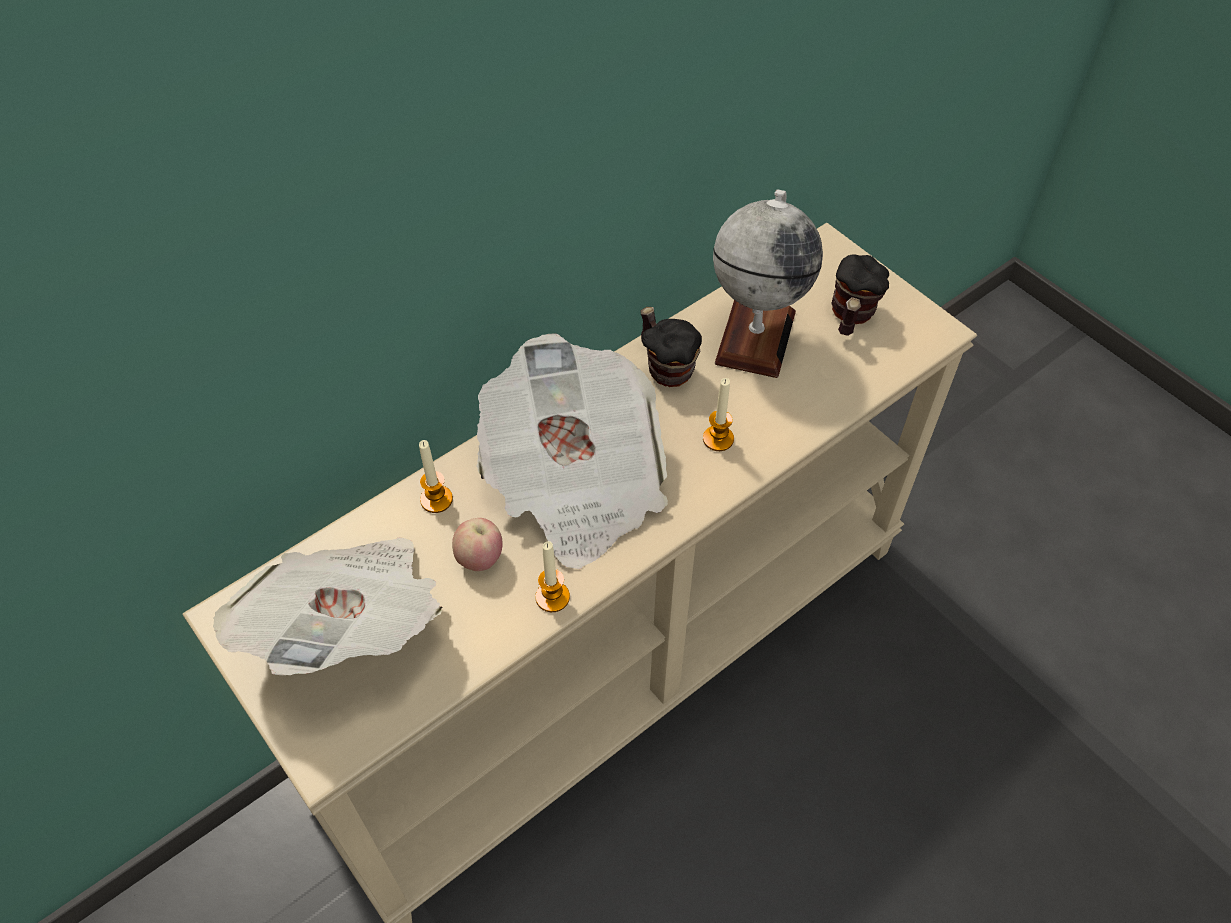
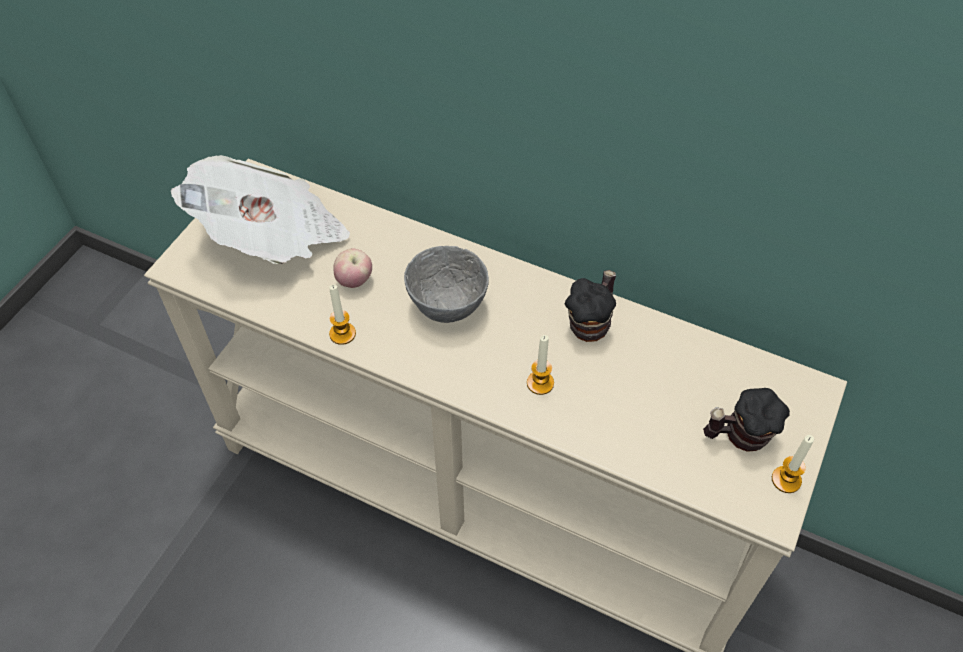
camera: 65 degrees right, 0 degrees up
candle [419,440,453,513] -> candle moved to [772,435,814,493]
newspaper [476,333,668,569] -> grey bowl [404,246,489,323]
globe [713,189,823,378] -> none

